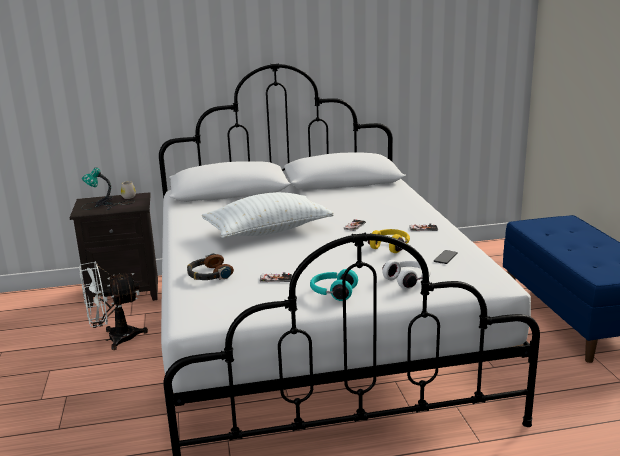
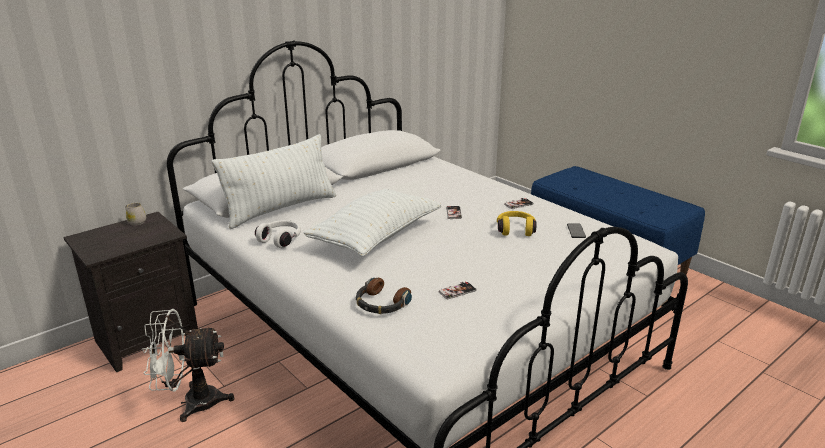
camera: 30 degrees left, 5 degrees up
white fan [79,261,148,350] -> white fan turned 45 degrees clockwise [142,309,234,422]
table lamp [82,167,135,211] -> none
turquoise headphones [310,269,358,301] -> none
white headphones [382,260,431,289] -> white headphones moved to [255,220,301,248]
none -> white pillow [212,134,337,229]

